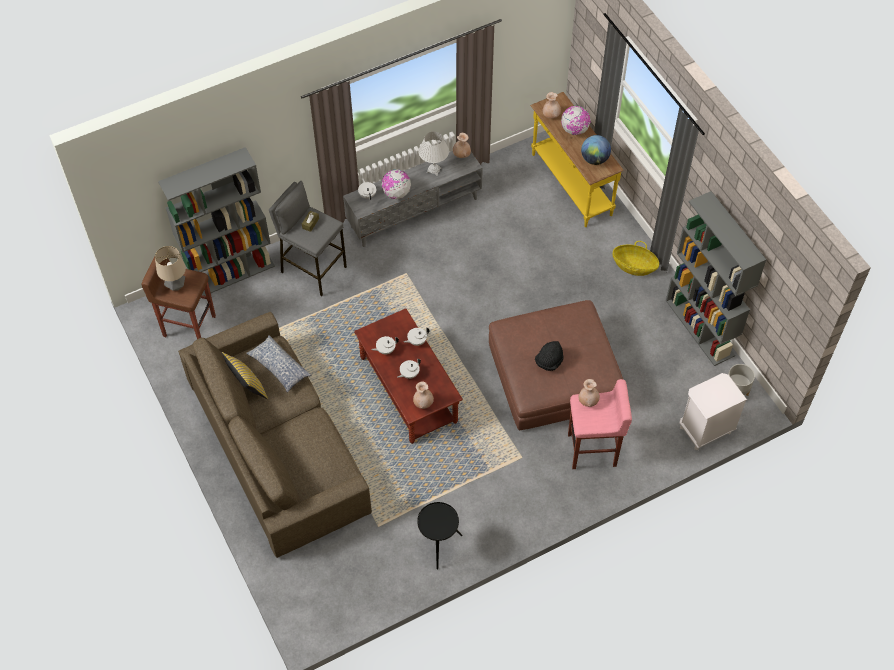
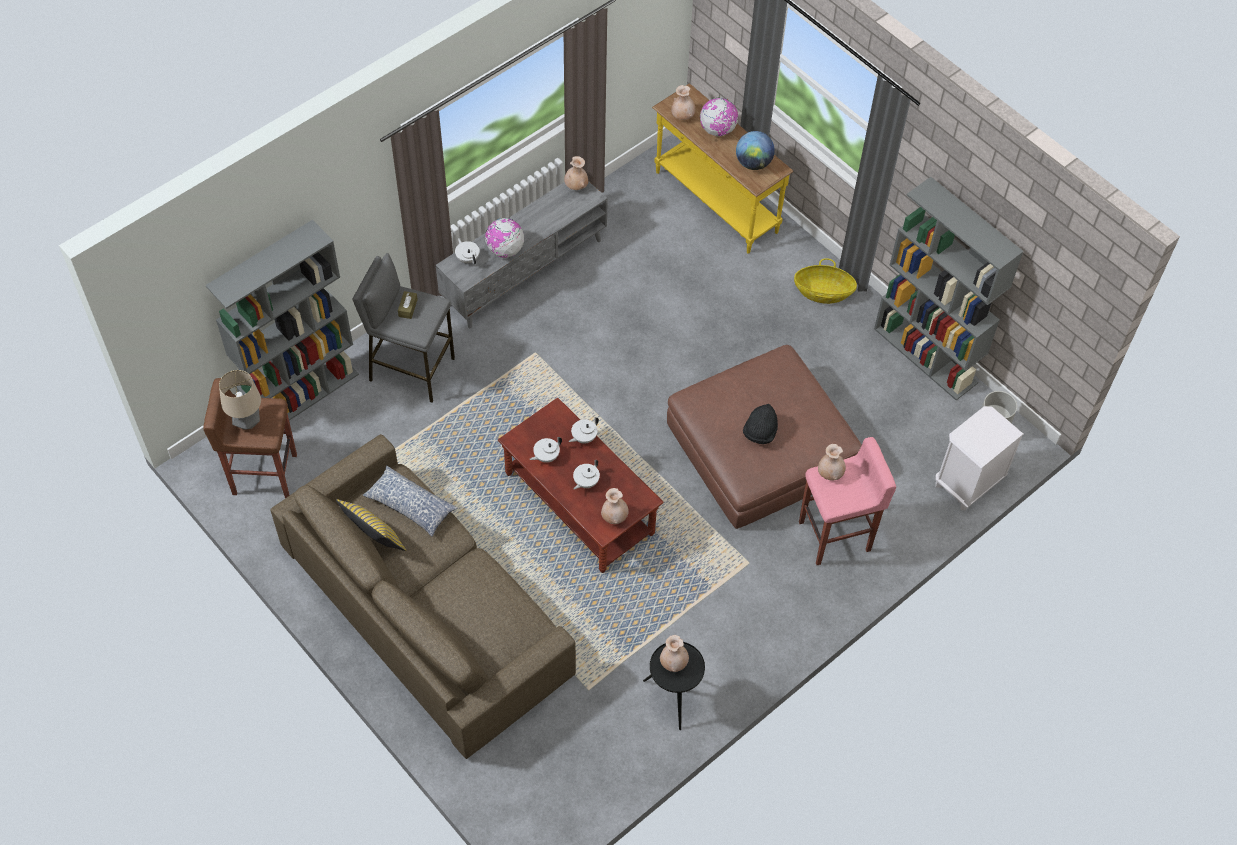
camera: 15 degrees left, 0 degrees up
white table lamp [418,132,449,176] -> none
none -> beige vase [660,635,689,672]

